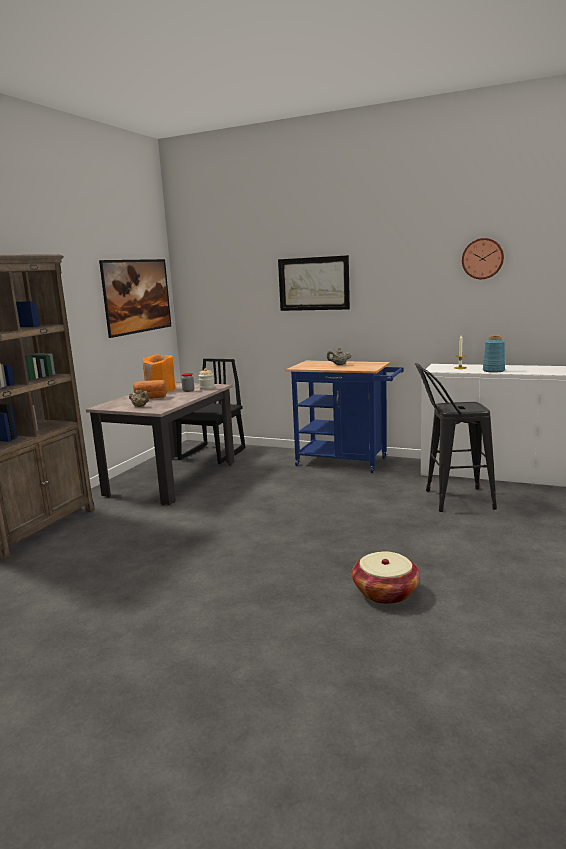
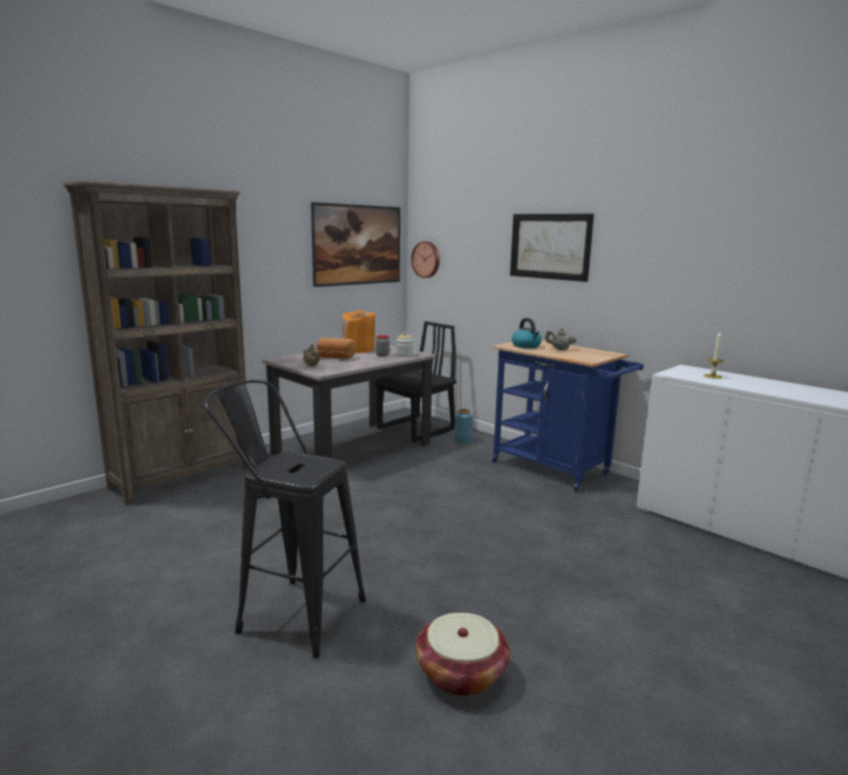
camera: 20 degrees right, 0 degrees up
black stool [415,363,497,512] -> black stool moved to [204,380,366,658]
wall clock [462,238,504,279] -> wall clock moved to [411,241,440,278]
blue vase [483,336,505,373] -> blue vase moved to [453,409,473,444]
none -> kettle [512,318,542,348]

